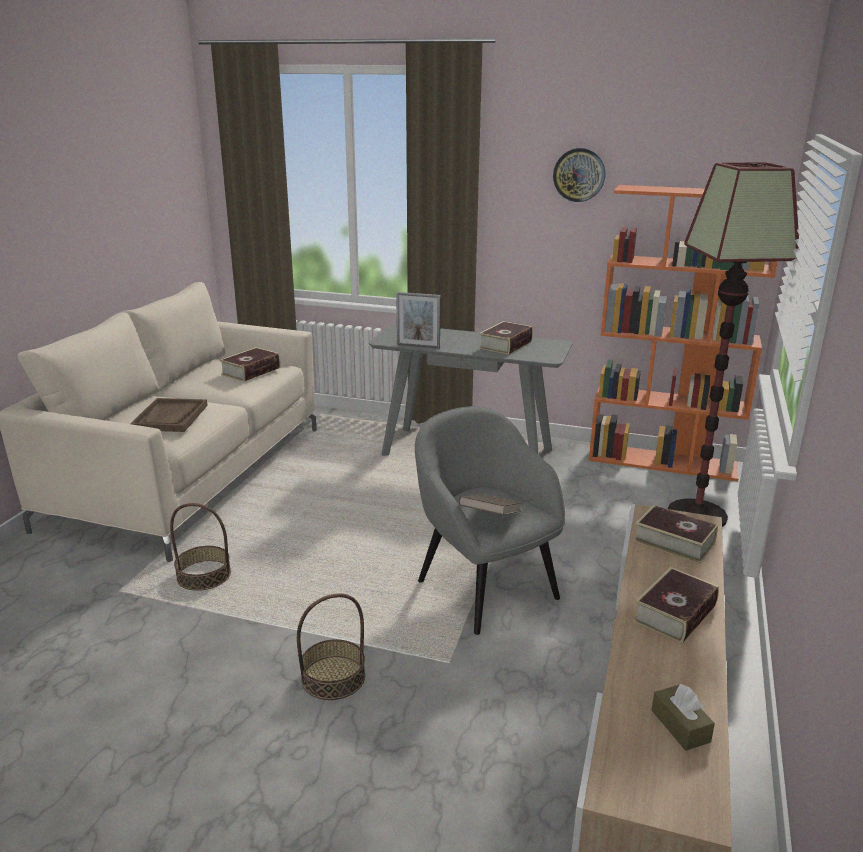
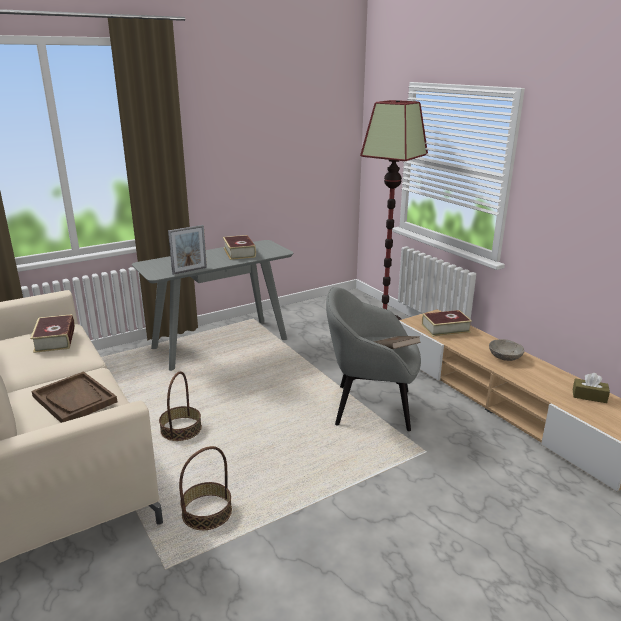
camera: 50 degrees left, 0 degrees up
basket [297,593,365,700] -> basket moved to [159,371,202,441]
wall clock [553,148,605,202] -> none
orange bookcase [589,185,778,481] -> none
book [633,567,719,643] -> grey bowl [489,339,524,361]

